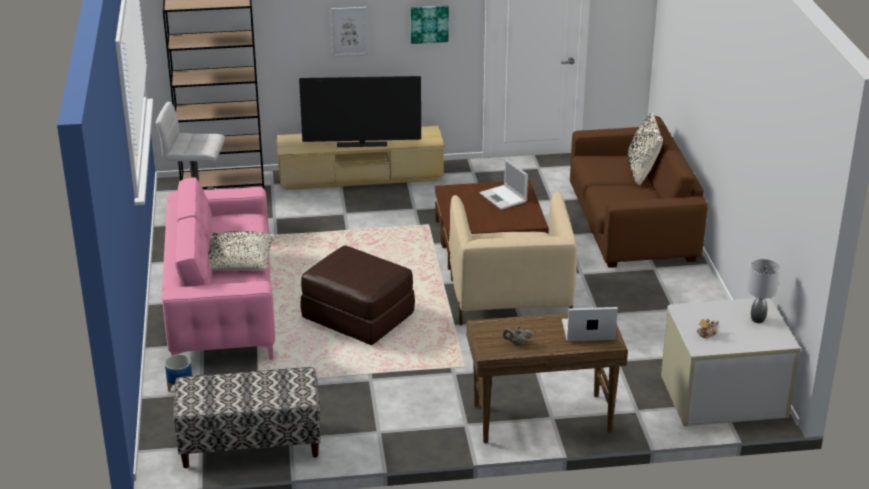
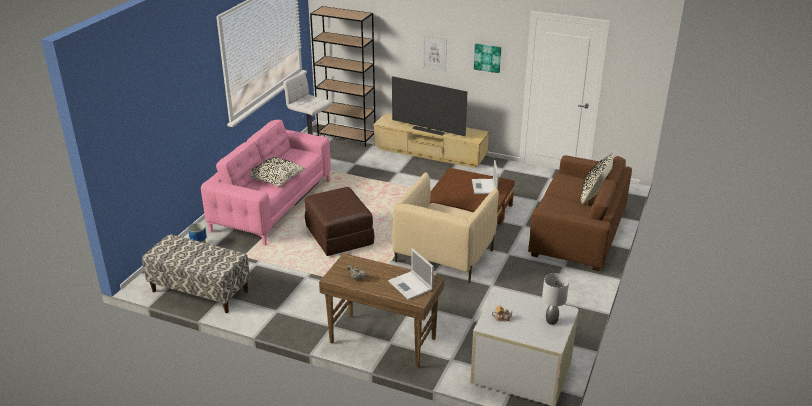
camera: 30 degrees right, 0 degrees up
laptop [562,307,618,341] -> laptop turned 150 degrees counterclockwise [388,248,434,300]

